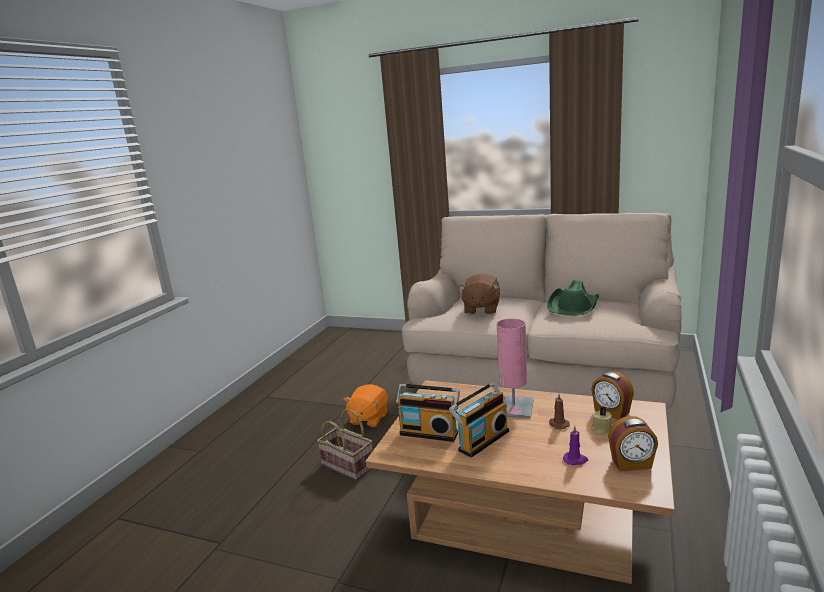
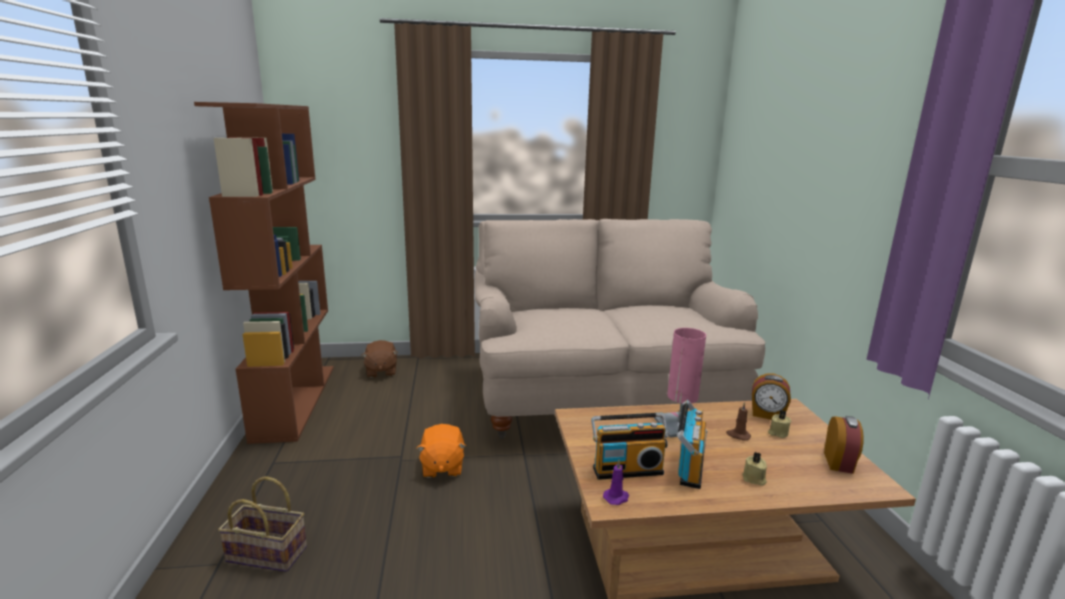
camera: 30 degrees left, 0 degrees up
basket [317,409,372,480] -> basket moved to [218,476,307,572]
brown plush toy [459,274,500,314] -> brown plush toy moved to [362,340,398,378]
green hat [547,280,599,316] -> none
purple candle [563,426,588,465] -> purple candle moved to [603,460,629,505]
alarm clock [608,416,658,471] -> alarm clock turned 45 degrees counterclockwise [824,416,864,474]
none -> brown bookcase [194,102,334,444]
none -> beige candle [742,452,767,486]

